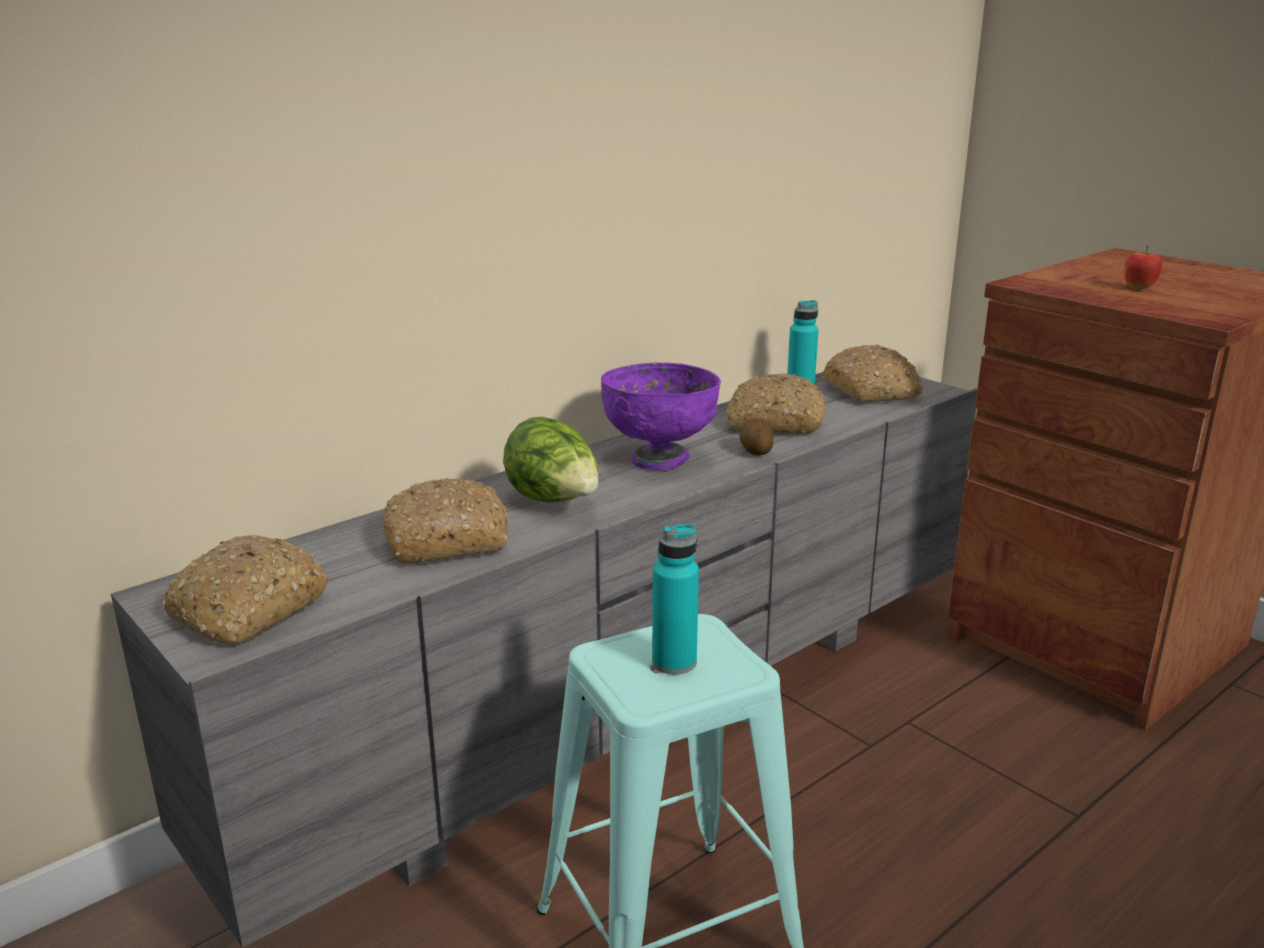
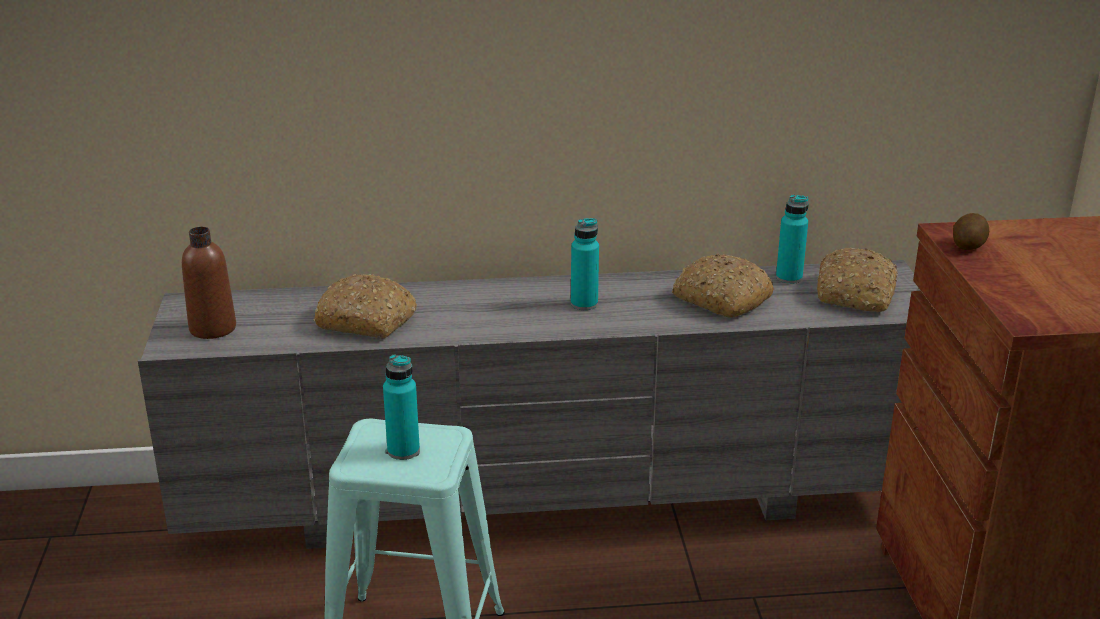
camera: 35 degrees right, 5 degrees up
bread [163,535,328,644] -> brown bottle [182,227,236,339]
lettuce [503,417,599,502] -> none
purple bowl [601,363,721,470] -> turquoise bottle [571,218,599,310]
potato [739,418,773,456] -> potato moved to [953,213,989,250]
apple [1124,245,1162,289] -> none

